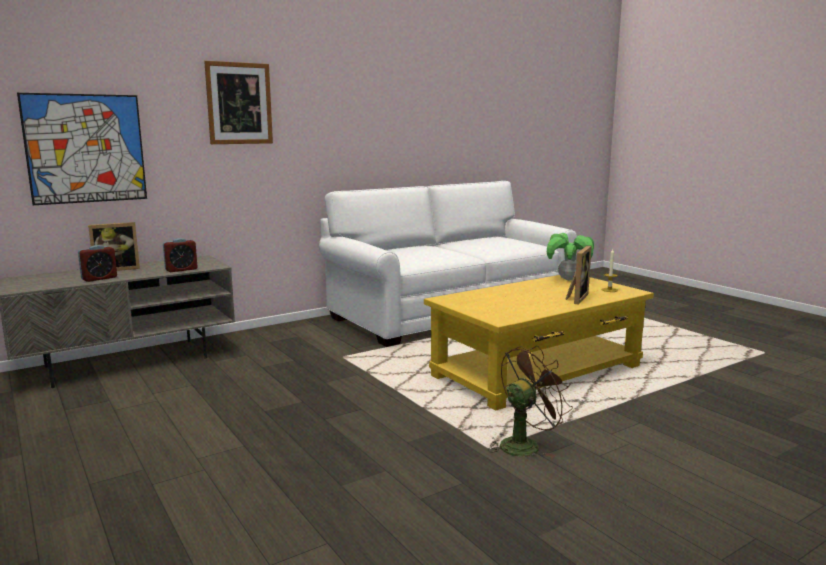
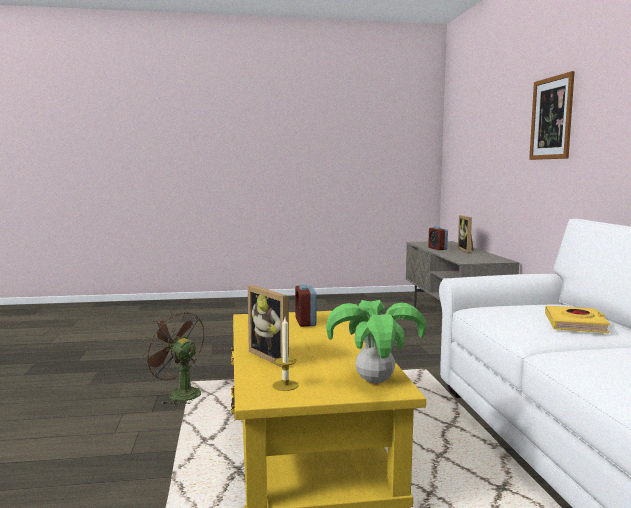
camera: 115 degrees right, 5 degrees down
picture [17,93,147,205] -> none
alarm clock [163,238,198,272] -> alarm clock moved to [295,284,317,327]
brown fan [488,346,573,458] -> brown fan turned 135 degrees clockwise [141,310,204,406]
none -> yellow book [545,306,610,333]

